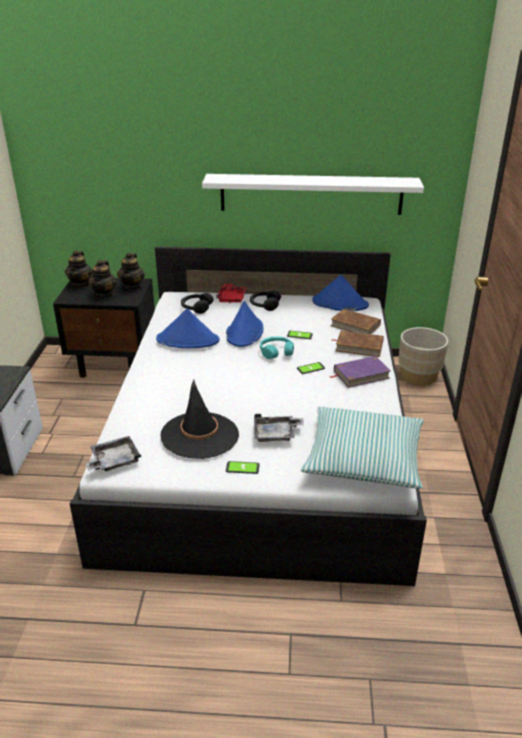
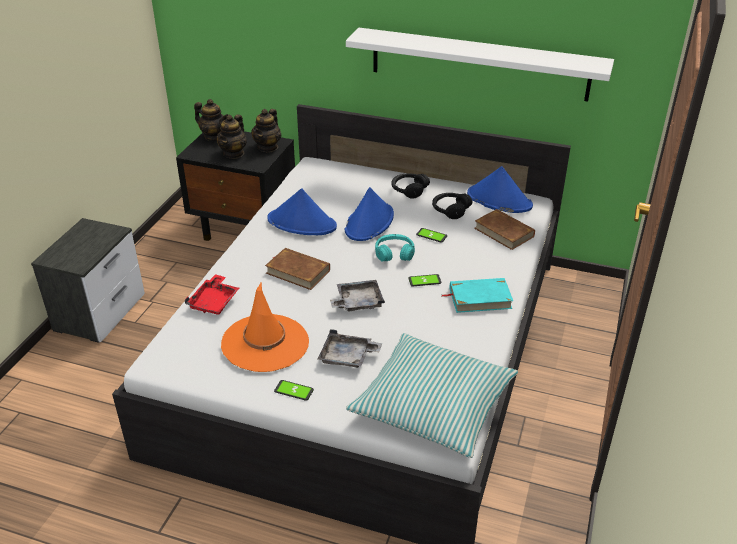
camera: 15 degrees right, 5 degrees up
teapot [65,250,92,288] -> teapot turned 75 degrees counterclockwise [194,99,228,141]
grey tray [85,436,141,472] -> grey tray moved to [330,280,385,312]
black hat [161,380,239,459] -> orange hat [221,281,309,372]
black headphones [181,293,214,314] -> black headphones moved to [432,193,472,219]
red tray [216,284,247,303] -> red tray moved to [184,274,239,314]
purple book [330,356,390,388] -> turquoise book [442,278,513,313]
brown book [332,331,384,357] -> brown book moved to [265,248,330,290]
beige planter [398,327,448,385] -> none

